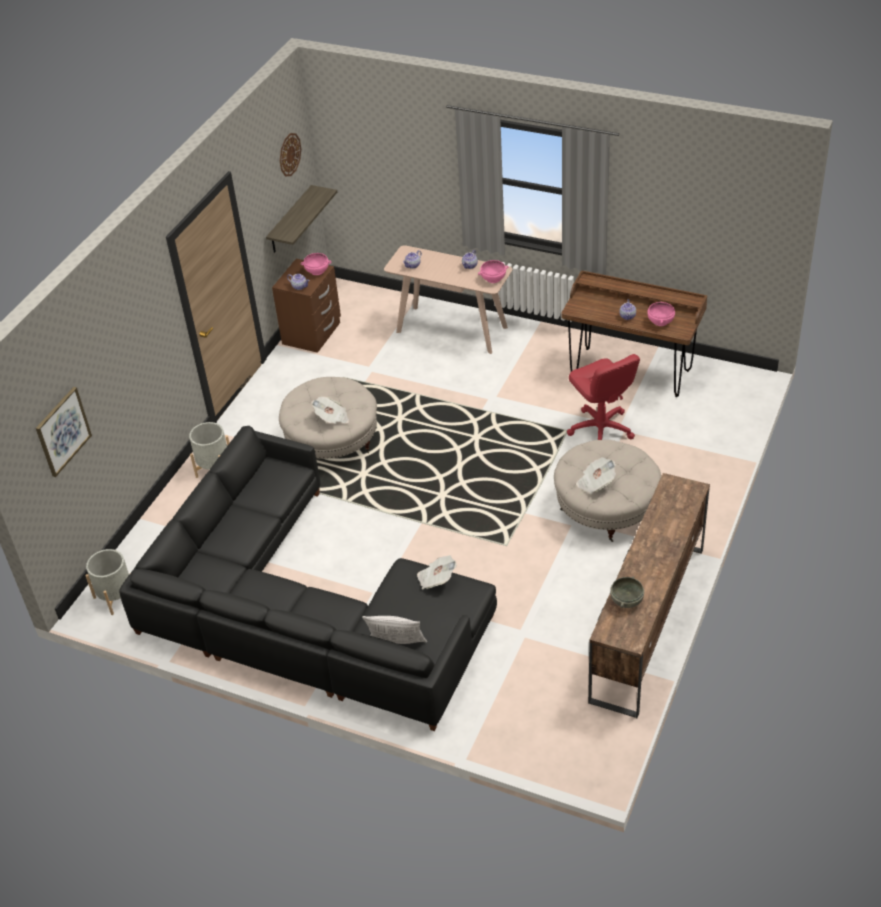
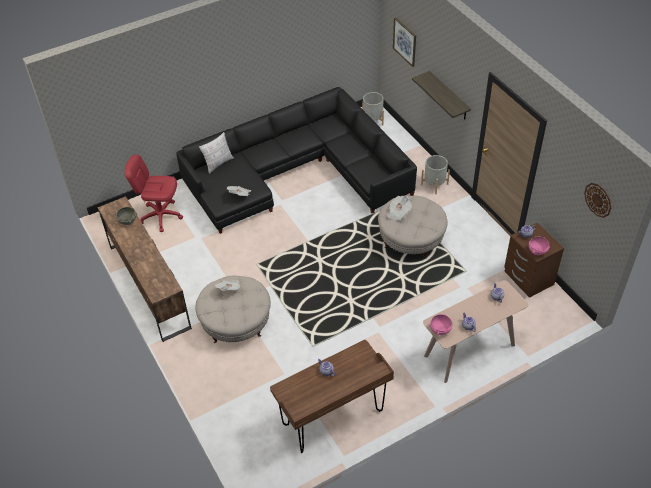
camera: 125 degrees right, 5 degrees up
shelf [266,185,337,253] -> shelf moved to [412,71,471,119]
red office chair [567,354,640,440] -> red office chair moved to [125,155,183,232]
pink bowl [648,302,675,326] -> none

